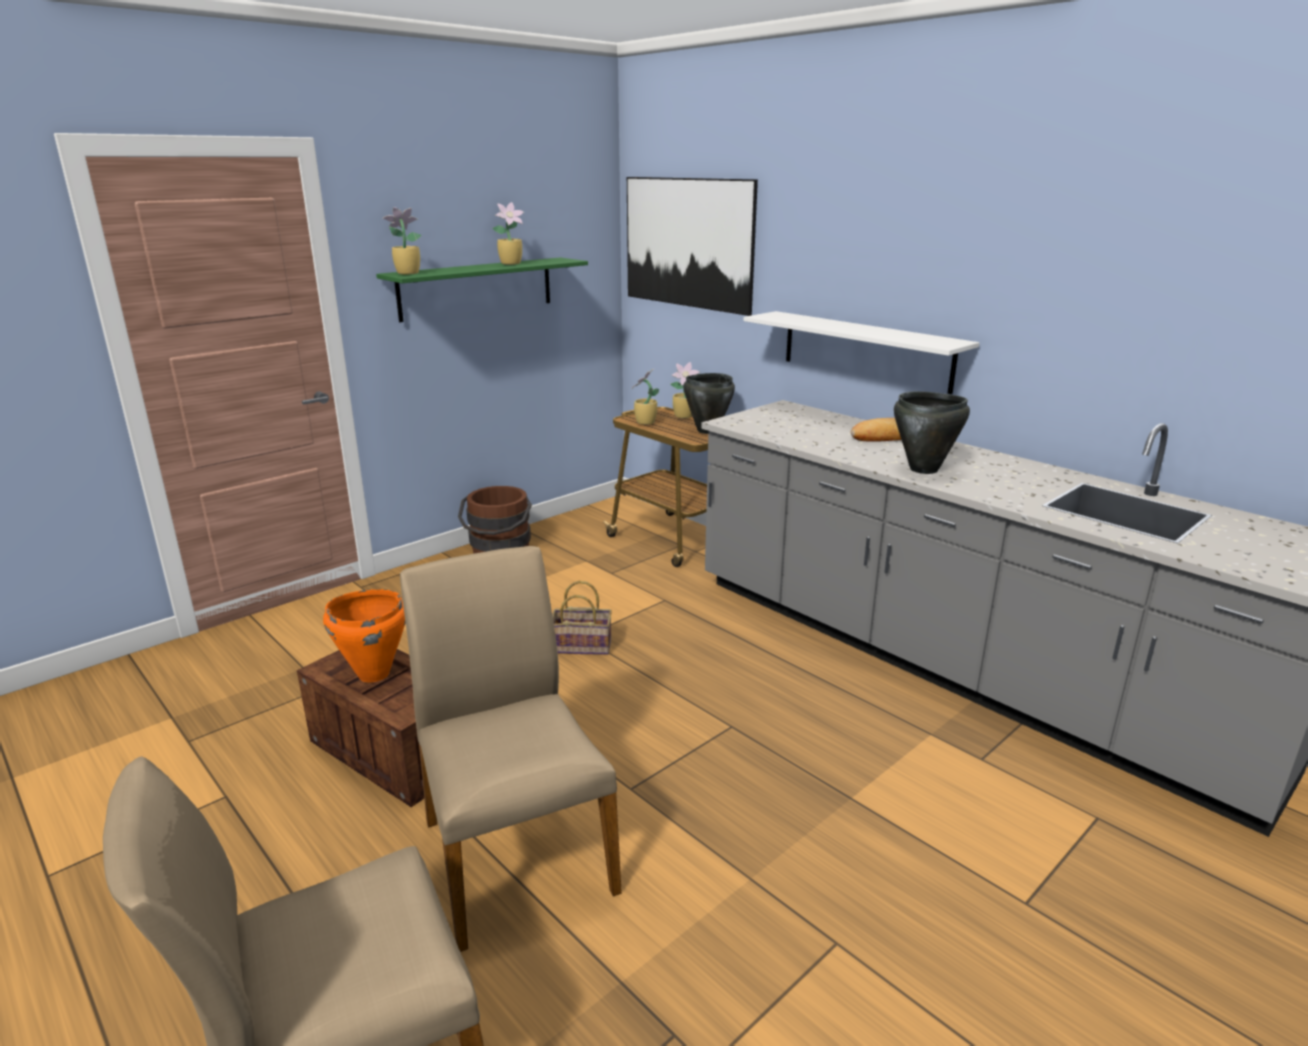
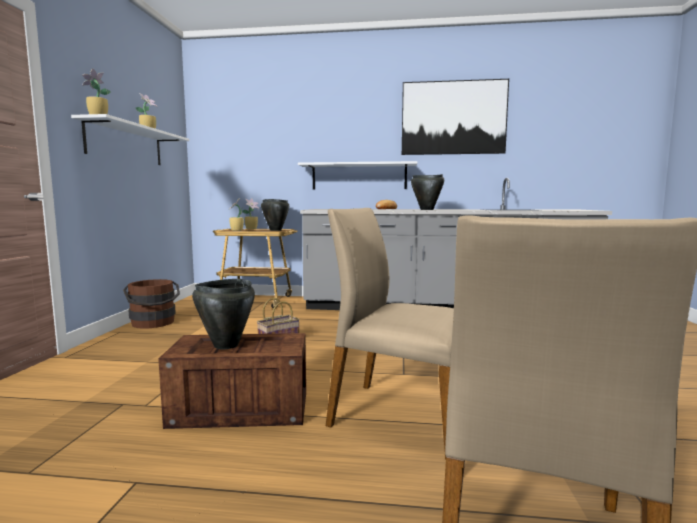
camera: 40 degrees left, 15 degrees down
orange cooking pot [323,589,406,682] -> black cooking pot [192,279,255,349]
green shelf [376,258,588,322] -> white shelf [71,114,189,165]
picture [627,177,758,316] -> picture moved to [402,79,509,155]

